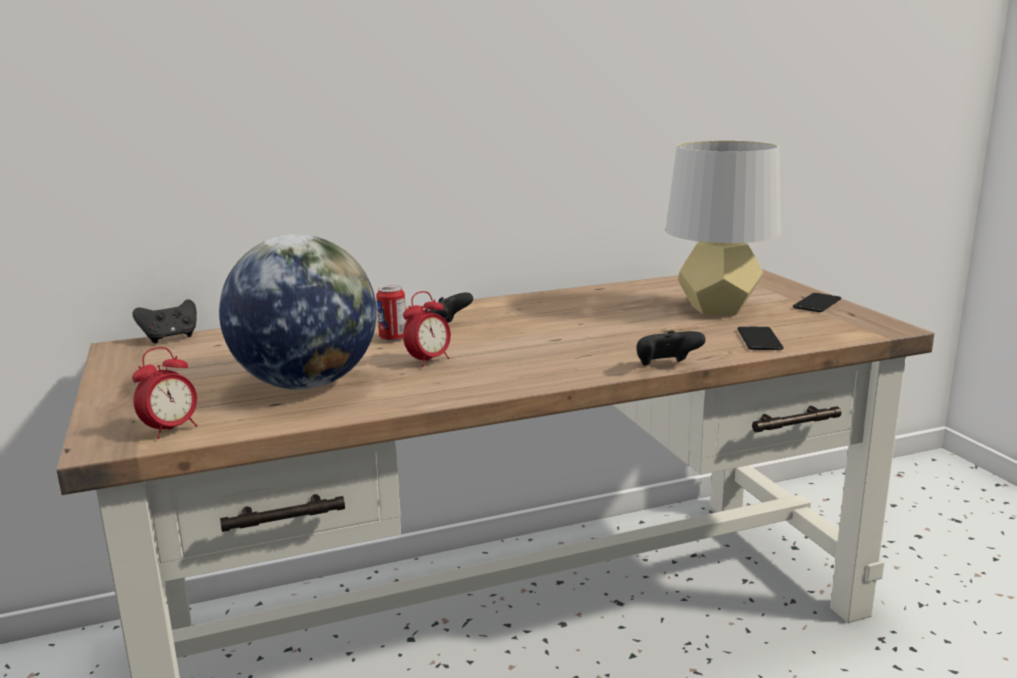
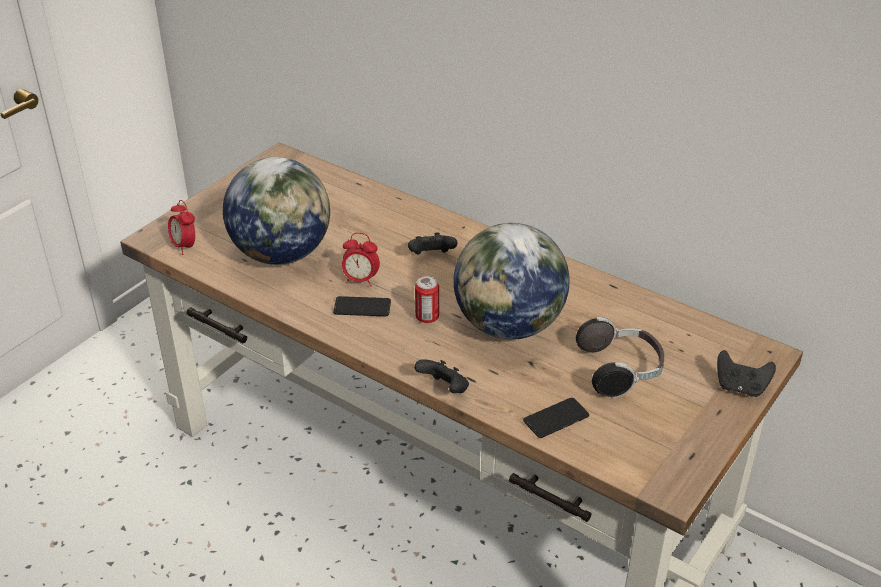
camera: 55 degrees right, 20 degrees up
black game controller [132,299,197,343] -> black game controller moved to [717,350,776,397]
alarm clock [132,347,198,439] -> alarm clock turned 45 degrees clockwise [168,200,195,255]
can [376,285,406,341] -> can moved to [415,276,439,323]
grey table lamp [666,141,781,315] -> headphones [576,317,664,398]
phone [793,293,841,312] -> phone moved to [333,296,391,316]
none -> globe [453,223,570,340]

